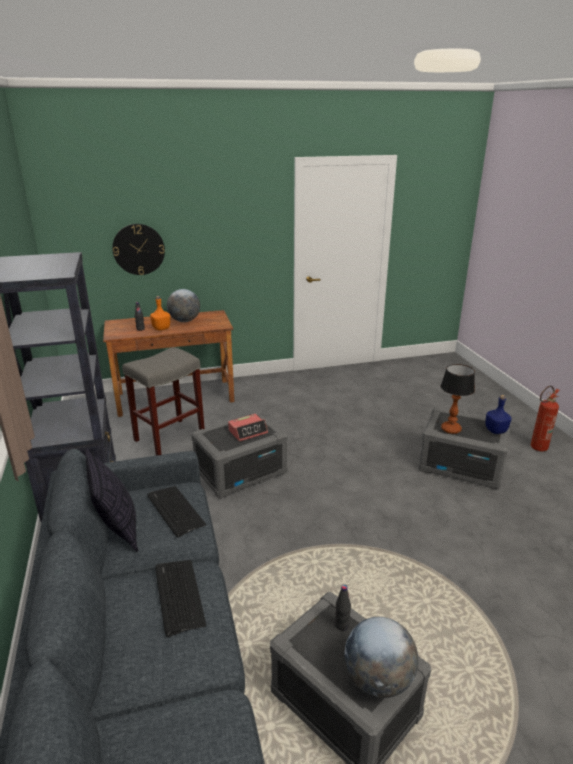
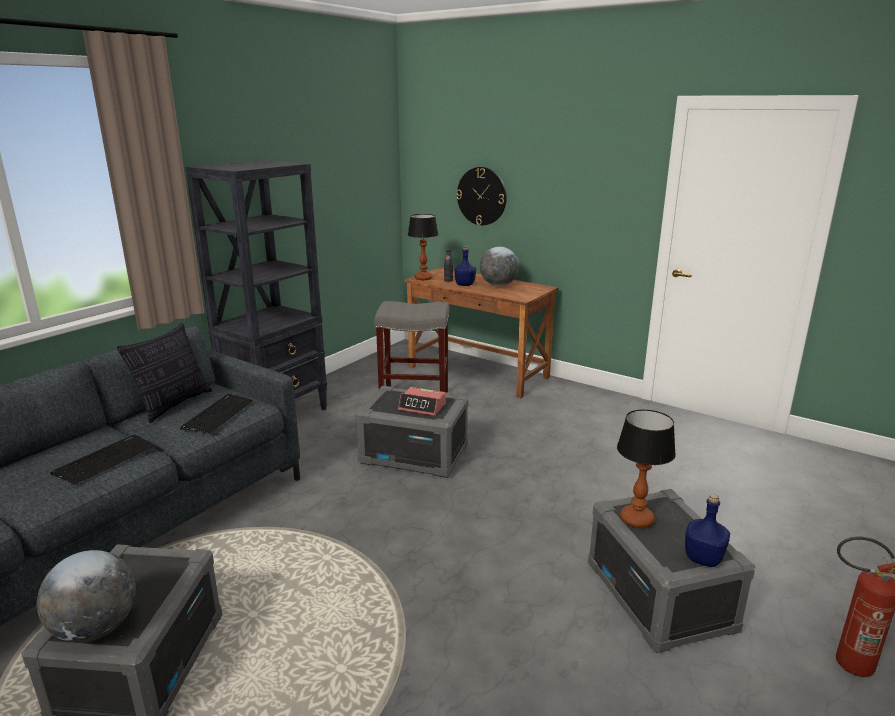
camera: 50 degrees right, 5 degrees down
orange bottle [150,296,170,330] -> blue bottle [454,246,476,286]
black bottle [335,585,351,631] -> none
none -> table lamp [408,214,438,280]

